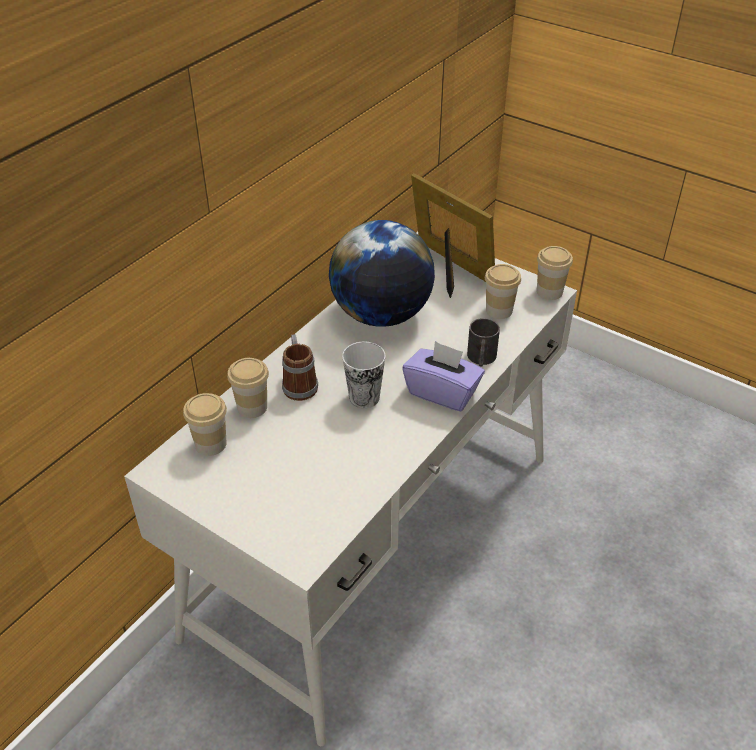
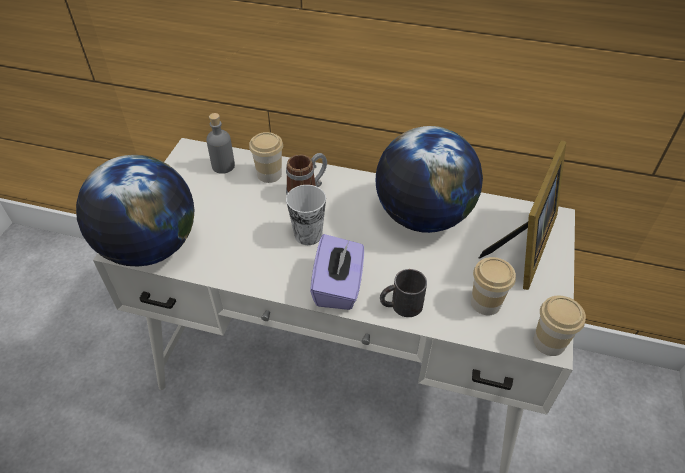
camera: 70 degrees right, 5 degrees up
cup [183,393,227,456] -> grey bottle [206,113,235,174]
none -> globe [76,155,194,266]

